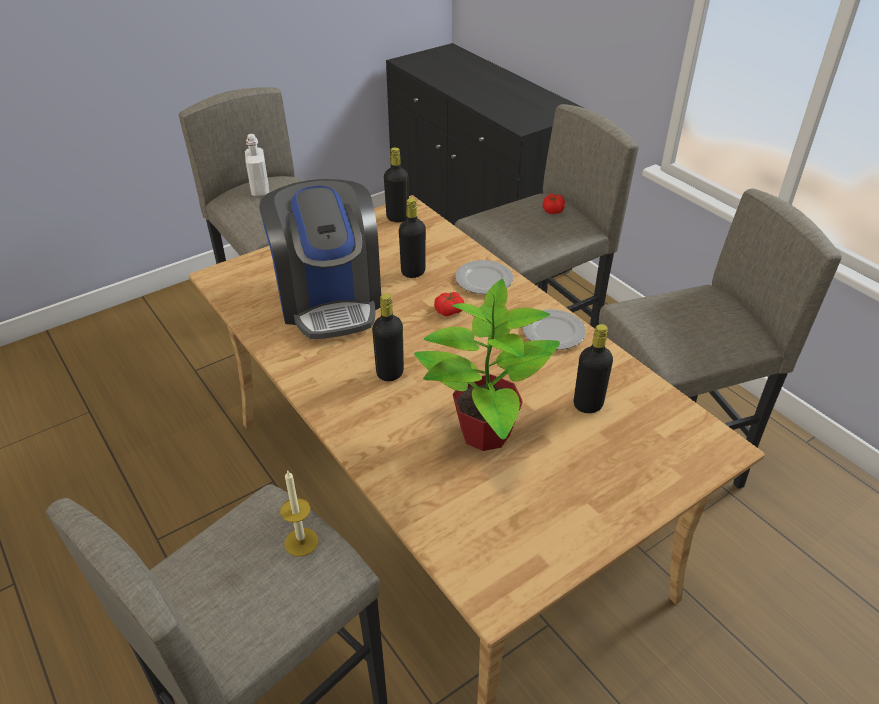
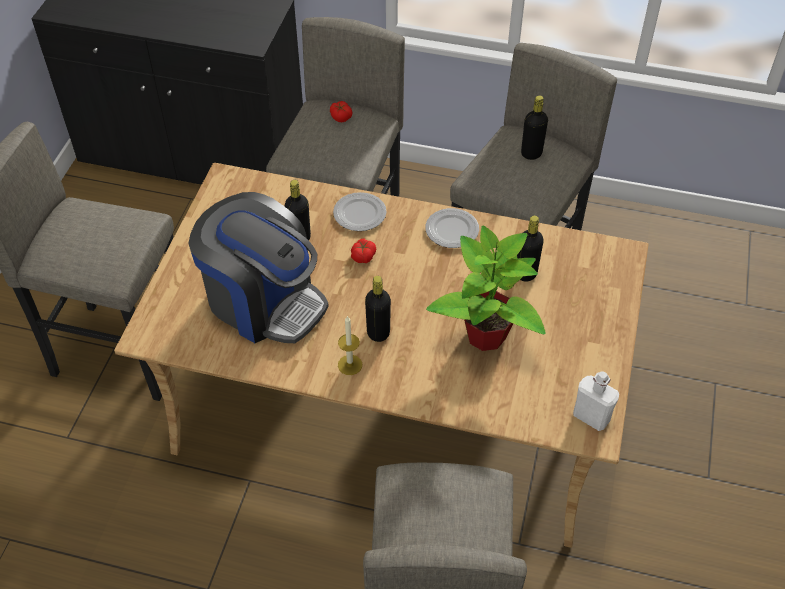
camera: 40 degrees left, 10 degrees up
white bottle [245,134,269,196] -> white bottle moved to [573,371,619,431]
candle [280,471,319,556] -> candle moved to [338,316,362,375]
black bottle [384,147,409,222] -> black bottle moved to [521,95,548,160]

